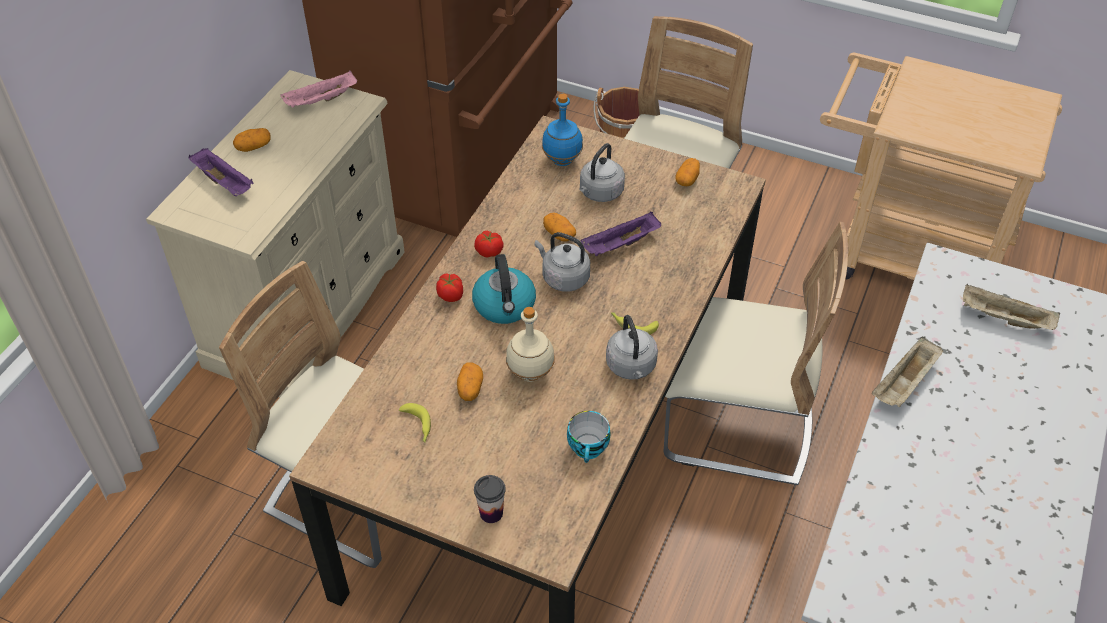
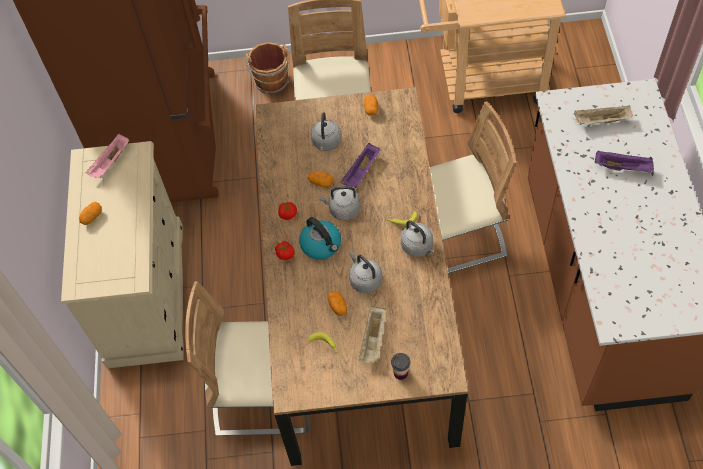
camera: 25 degrees left, 10 degrees up
purple tray [188,148,254,196] -> purple tray moved to [595,150,654,173]
beige bottle [506,307,555,382] -> grey kettle [349,251,383,293]
blue bottle [542,94,583,166] -> none
cup [567,411,611,463] -> none
beige tray [872,336,944,407] -> beige tray moved to [359,306,386,363]

